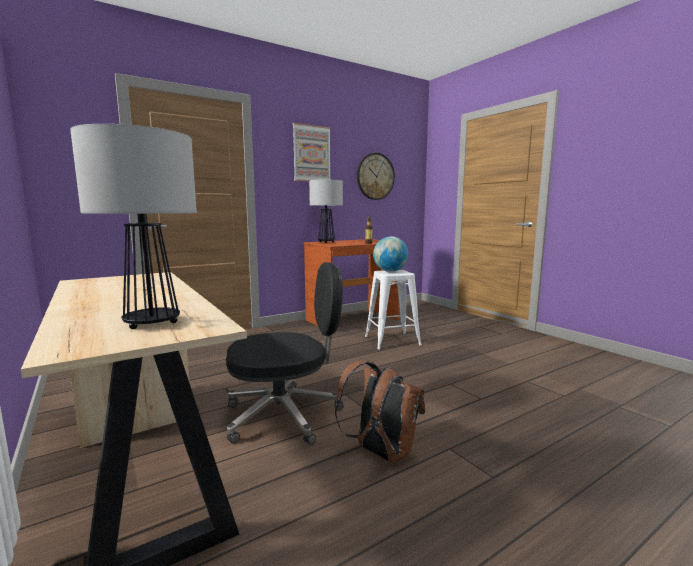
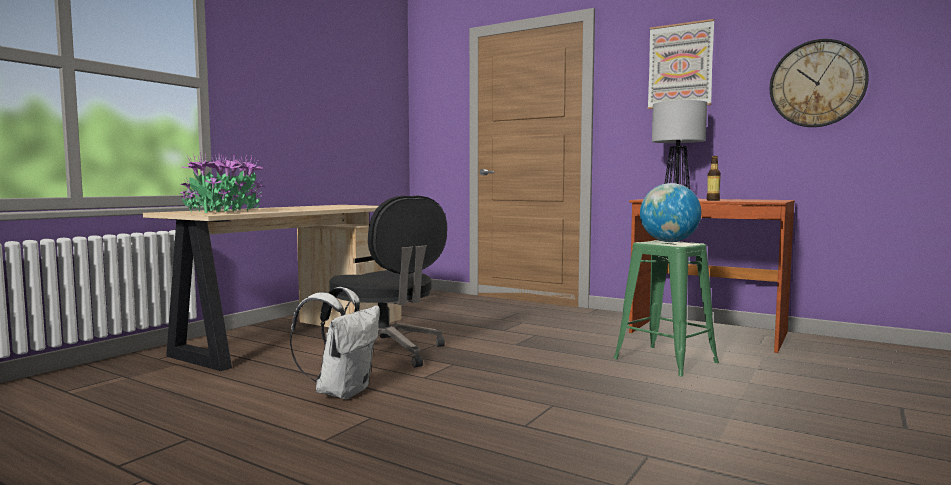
camera: 65 degrees right, 5 degrees down
table lamp [70,124,197,329] -> potted plant [179,152,266,213]
brown backpack [335,361,425,463] -> white backpack [290,287,380,400]
white stool [365,270,422,349] -> green stool [614,240,719,377]

